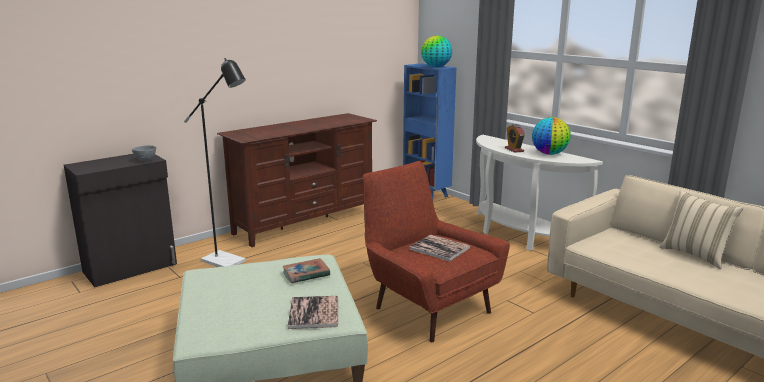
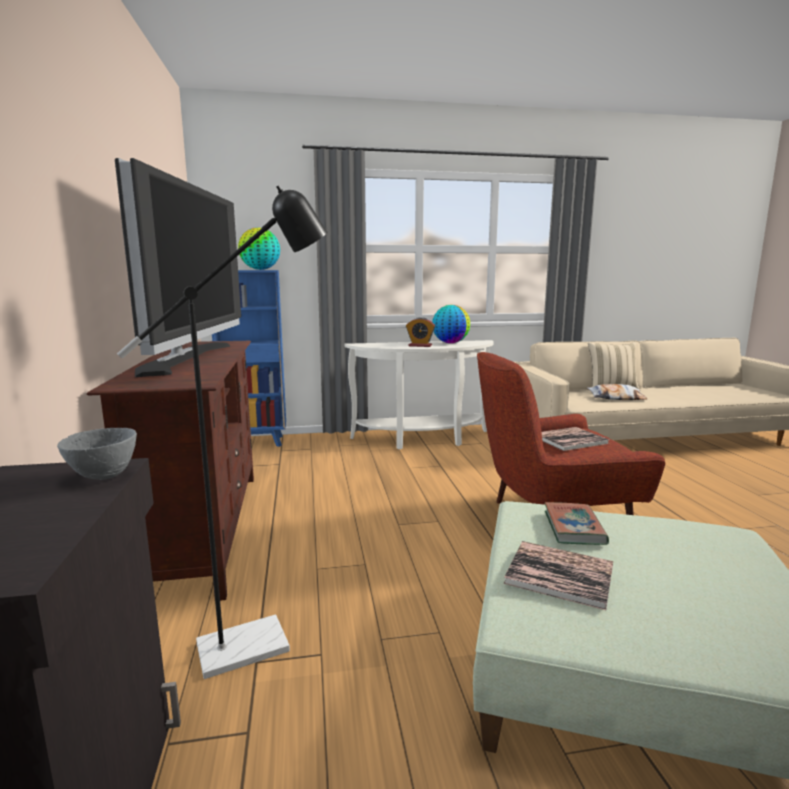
camera: 60 degrees left, 5 degrees down
book [288,296,338,329] -> book moved to [504,541,613,610]
none -> television [115,158,241,377]
none -> pillow [587,384,647,400]

